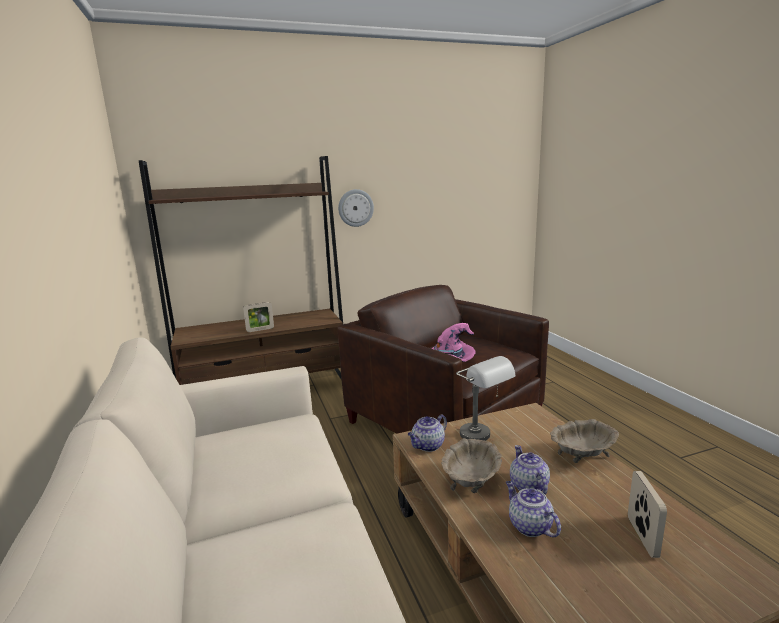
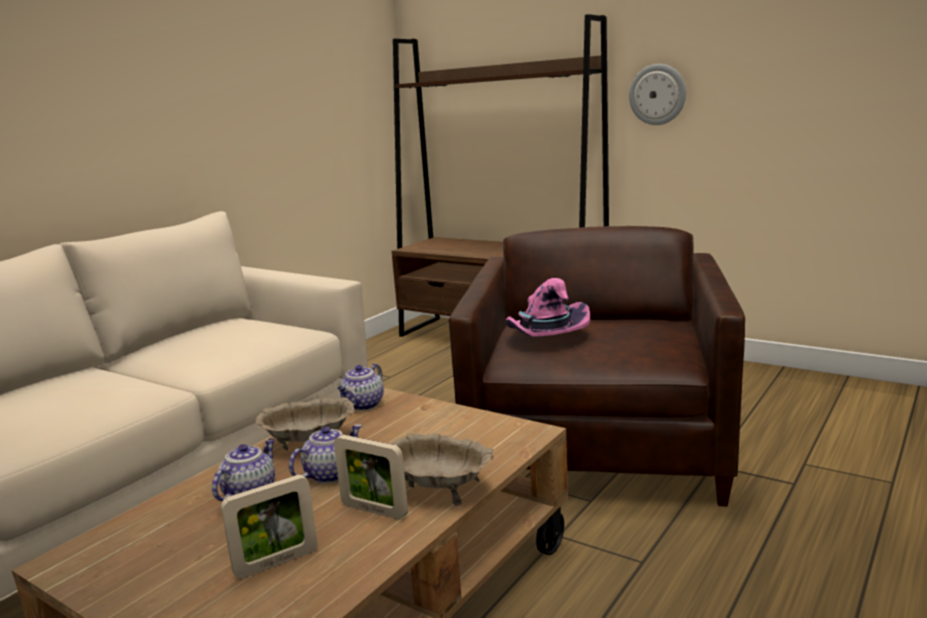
camera: 55 degrees right, 0 degrees up
picture frame [243,302,274,332] -> picture frame moved to [334,435,408,520]
teapot [408,415,447,452] -> teapot turned 75 degrees counterclockwise [337,363,384,411]
grey table lamp [456,356,516,441] -> none

